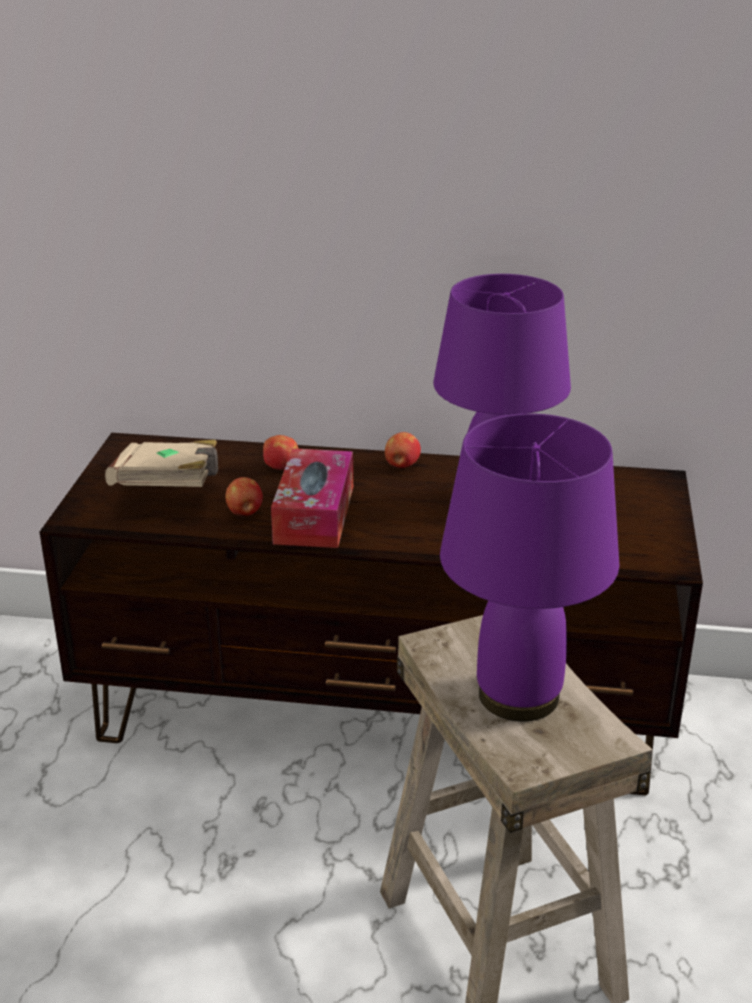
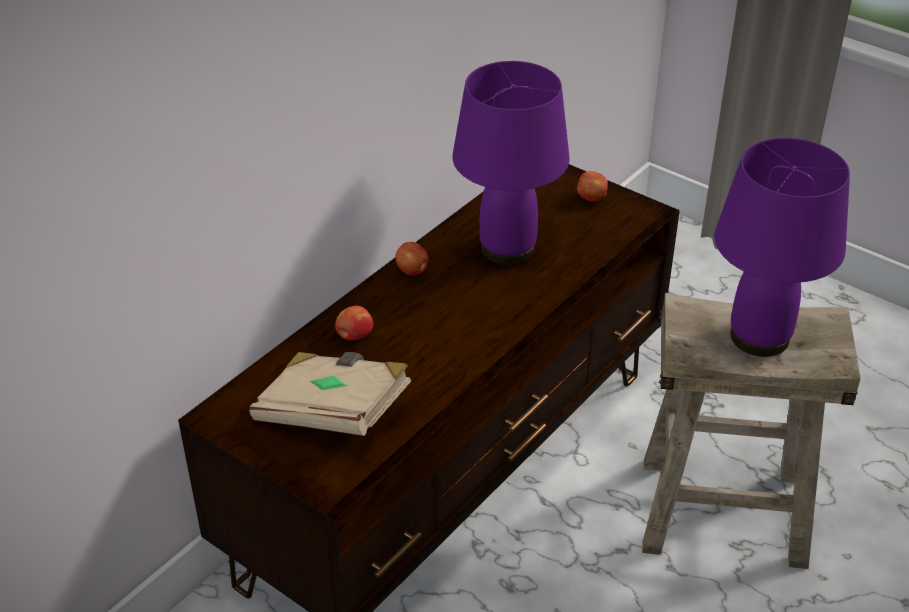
camera: 60 degrees left, 10 degrees up
apple [225,477,263,517] -> apple moved to [577,171,608,202]
tissue box [271,448,353,548] -> none

